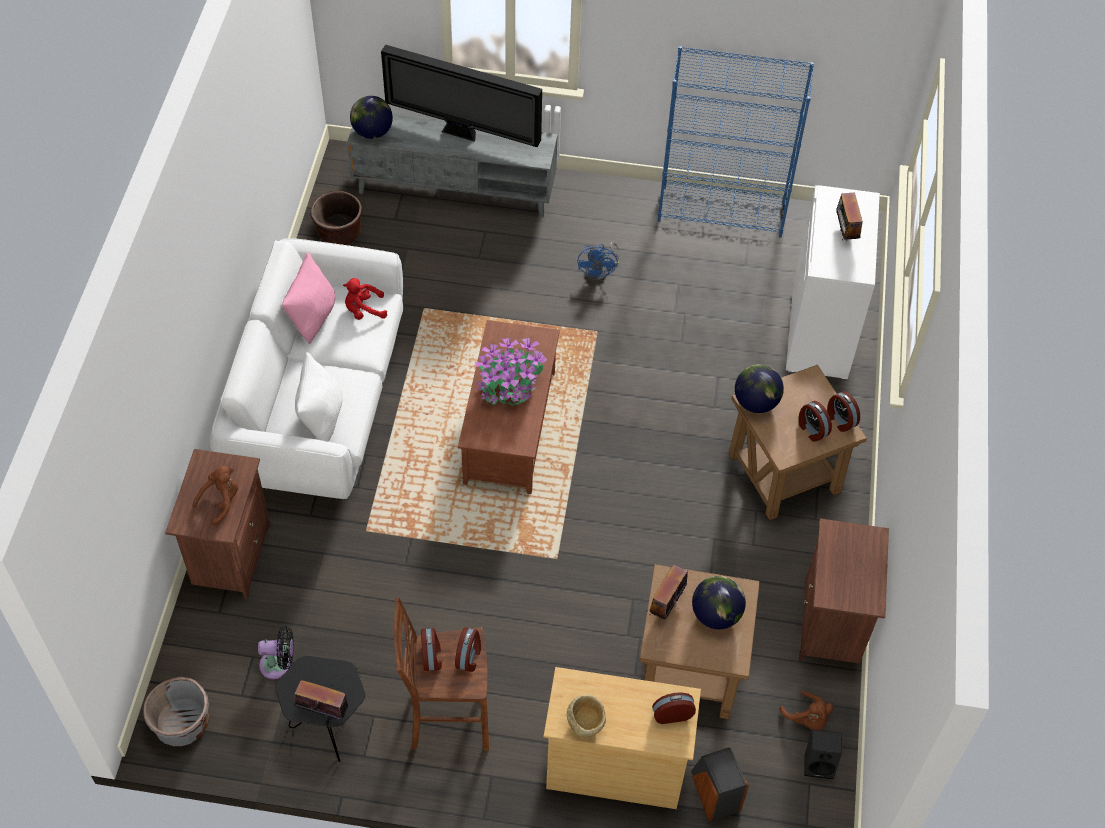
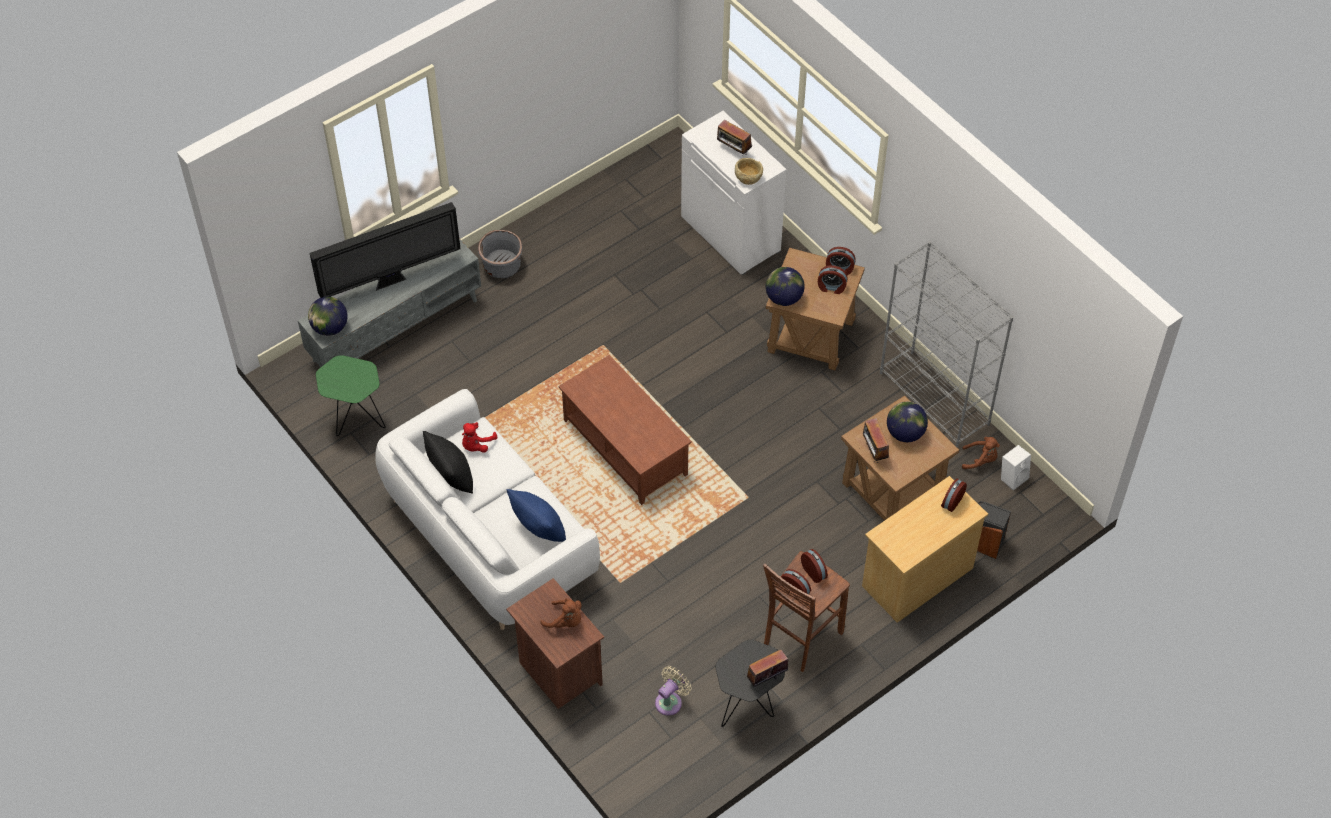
camera: 45 degrees left, 0 degrees up
grey planter [143,677,209,746] -> grey planter moved to [478,230,523,278]
brown plush toy [192,466,238,526] -> brown plush toy turned 120 degrees clockwise [541,598,582,628]
black fan [258,626,294,679] -> beige fan [655,666,691,716]
pink pillow [282,252,335,344] -> black pillow [423,431,473,494]
white pillow [295,352,343,442] -> blue pillow [506,489,566,542]
brown planter [311,190,363,245] -> green side table [316,355,386,436]
potted plant [475,338,547,406] -> none
beige bowl [567,695,606,737] -> beige bowl moved to [735,158,763,185]
blue fan [577,242,620,282] -> none
blue bookcase [658,46,814,238] -> none
brown nightstand [799,518,889,664] -> grey bookcase [880,241,1013,448]
black speaker [804,730,842,779] -> white speaker [1001,445,1031,491]

